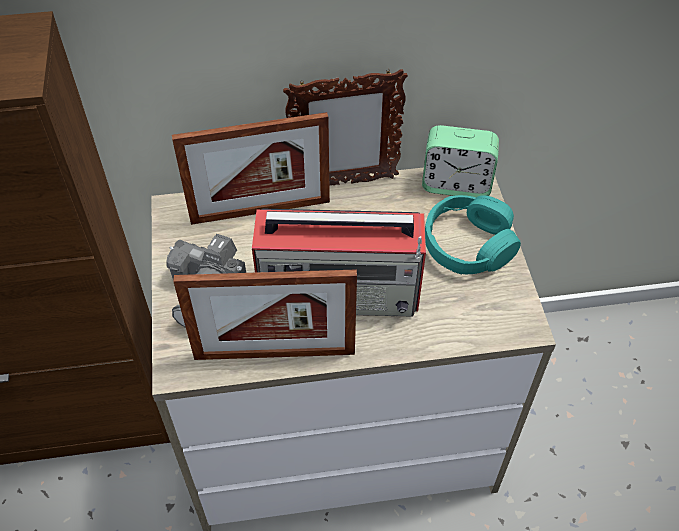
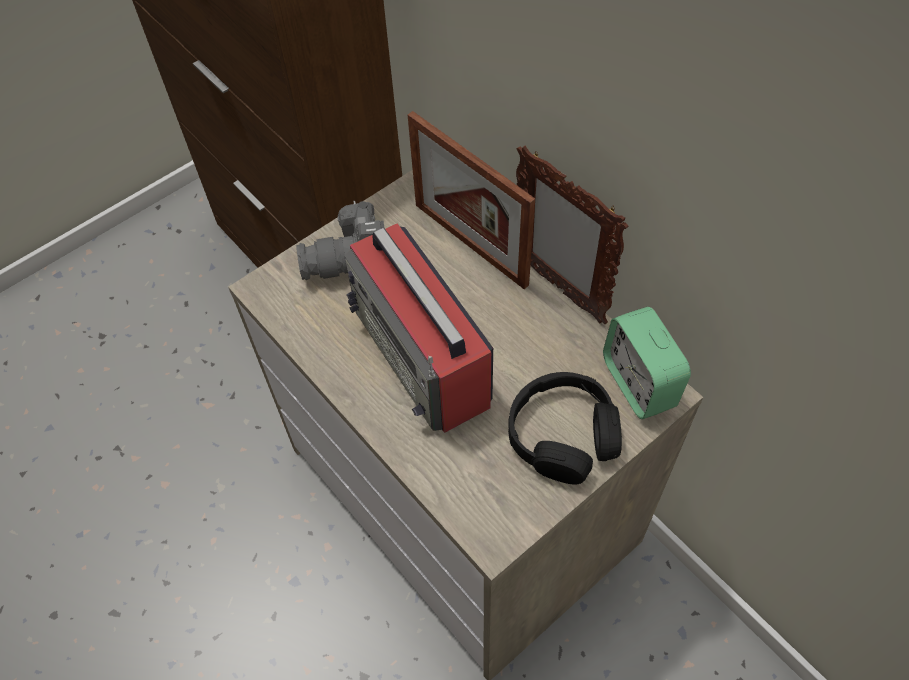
camera: 60 degrees right, 5 degrees up
picture frame [173,270,357,360] -> none
turquoise headphones [425,195,521,274] -> black headphones [508,372,622,485]

